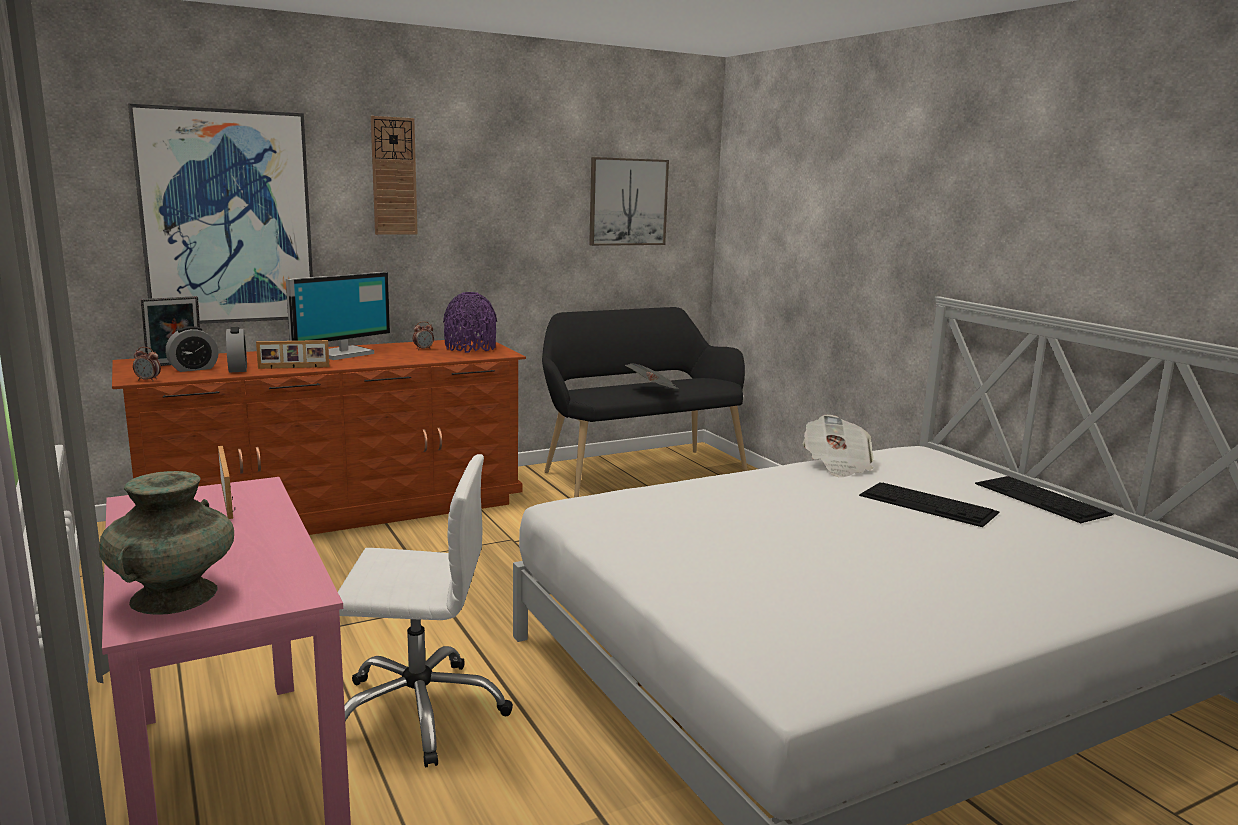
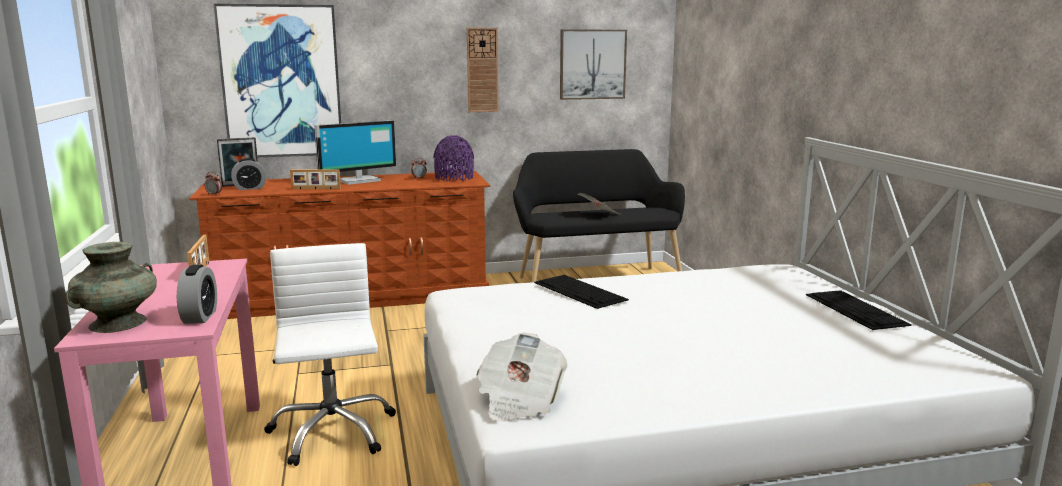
camera: 15 degrees right, 0 degrees up
alarm clock [226,327,247,373] -> alarm clock moved to [177,265,217,324]
white office chair [338,454,513,768] -> white office chair turned 120 degrees counterclockwise [264,243,396,466]
wall clock [371,116,417,235] -> wall clock moved to [467,28,499,112]
newspaper [803,415,874,477] -> newspaper moved to [477,333,567,422]
keyboard [859,482,1000,527] -> keyboard moved to [534,275,629,309]

